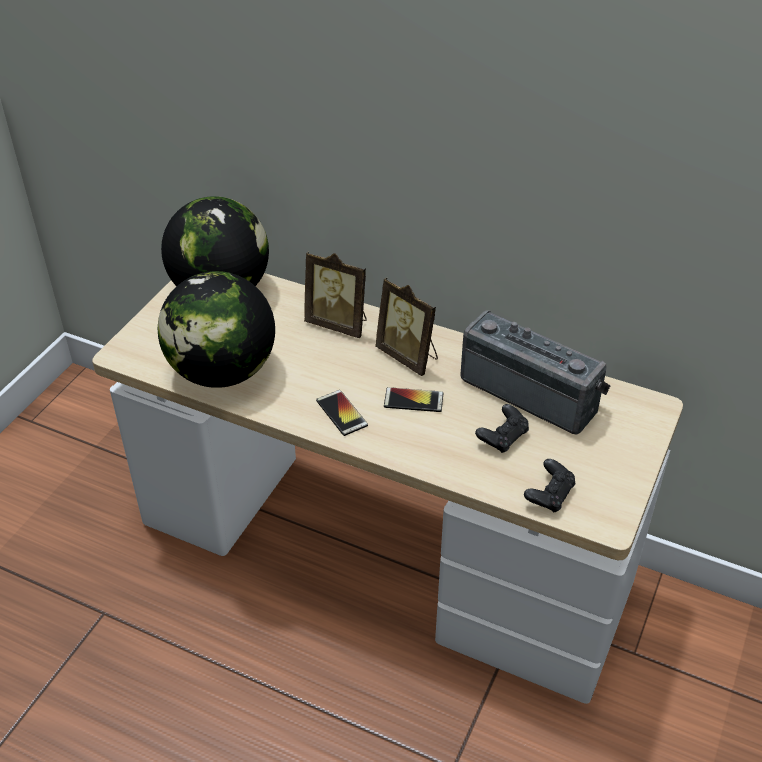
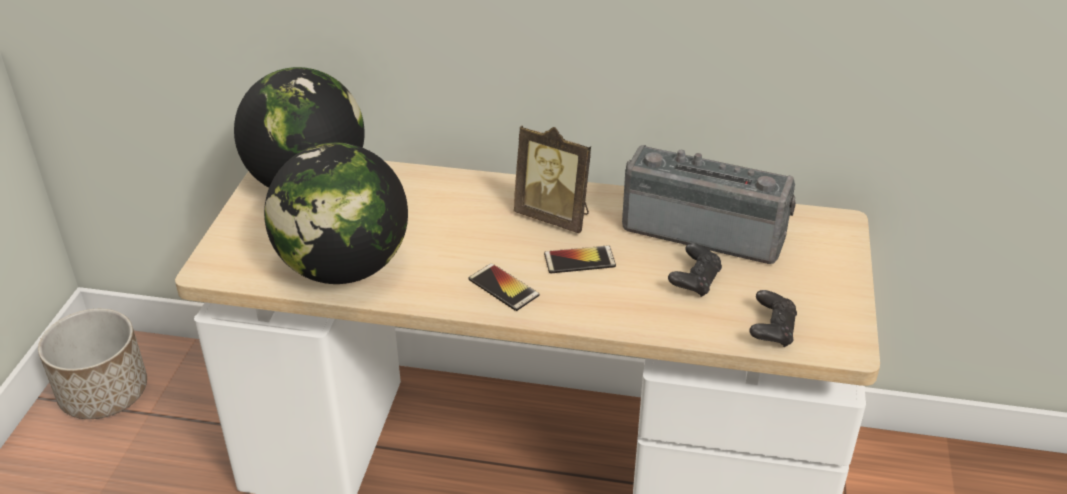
camera: 15 degrees left, 5 degrees down
picture frame [304,252,367,338] -> none
none -> planter [38,309,147,419]

